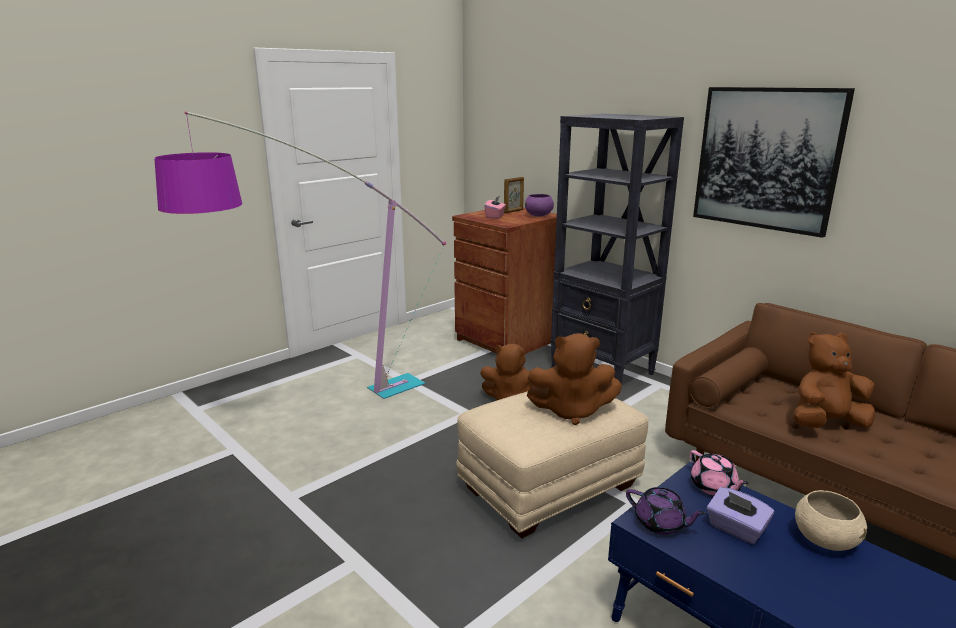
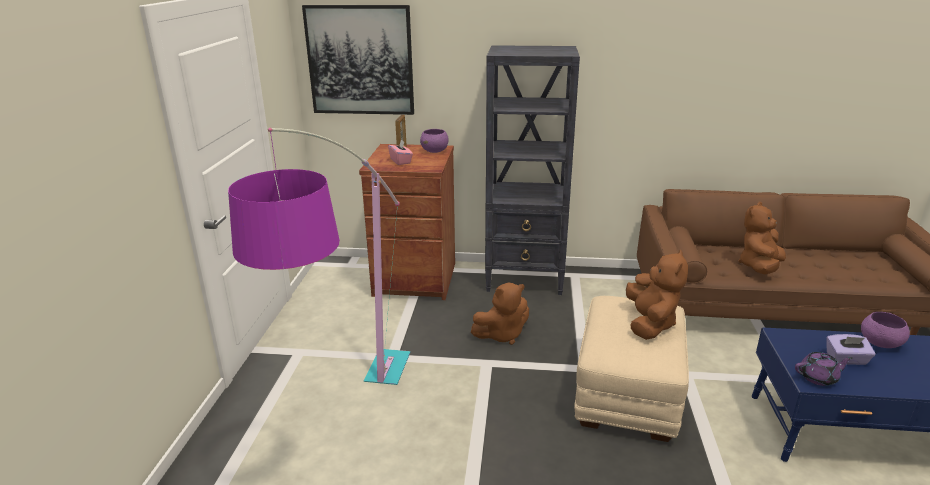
camera: 40 degrees left, 5 degrees up
brown plush toy [527,333,622,425] -> brown plush toy turned 45 degrees counterclockwise [626,250,688,340]
pink teapot [690,450,749,495] -> none
picture [693,87,855,238] -> picture moved to [302,5,414,115]
beige bowl [795,490,867,551] -> purple bowl [861,312,910,348]

